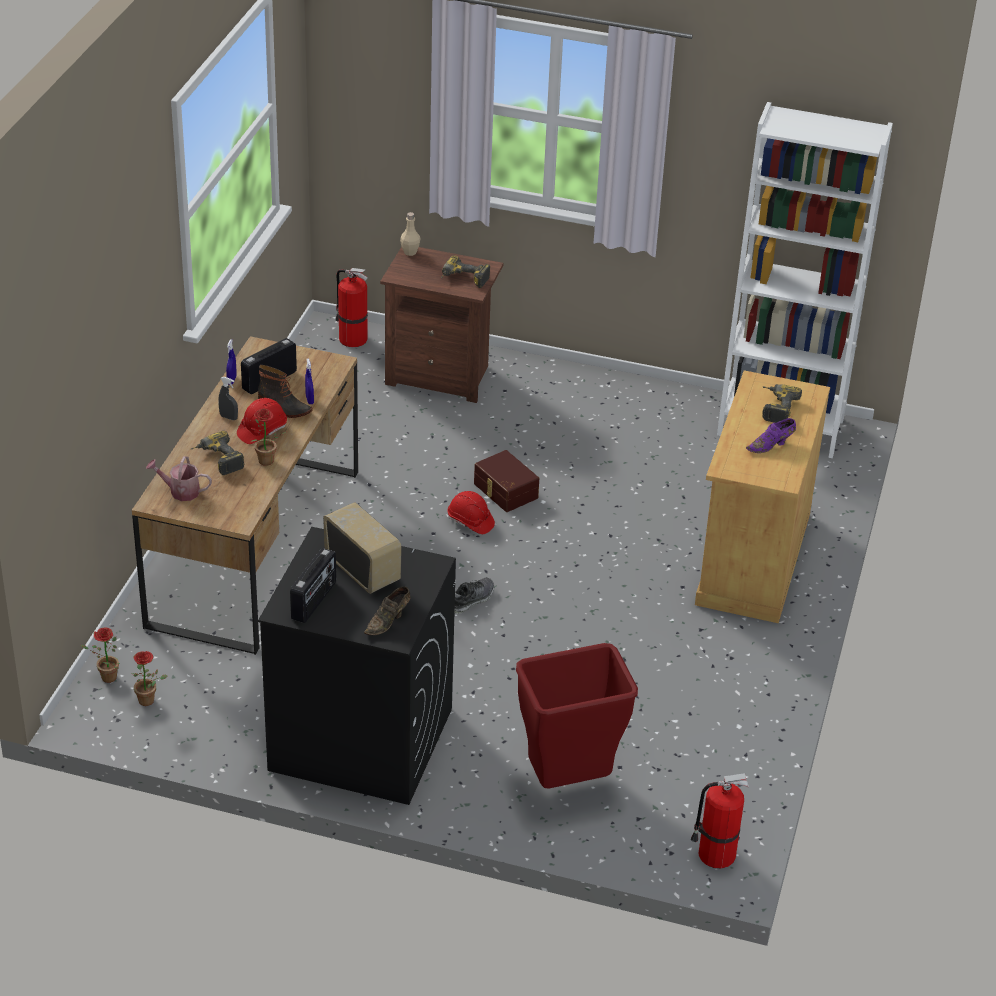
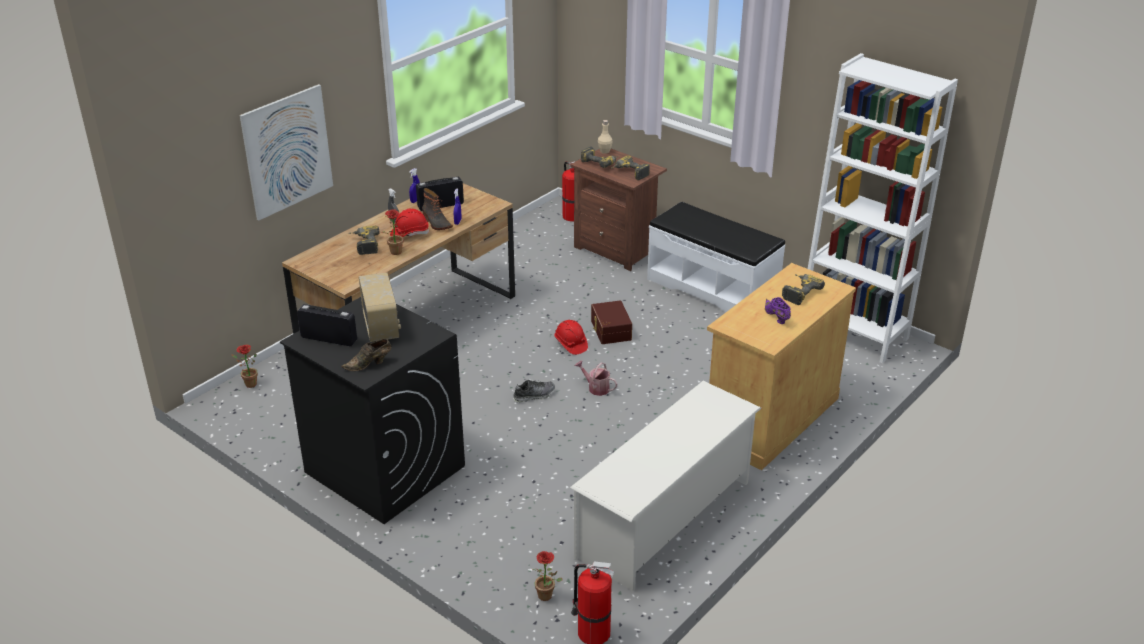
camera: 25 degrees right, 5 degrees down
potted plant [131,651,168,706] -> potted plant moved to [533,551,562,601]
watering can [146,456,212,501] -> watering can moved to [575,360,617,396]
radio [290,548,336,623] -> radio turned 120 degrees counterclockwise [297,304,357,346]
red trash can [516,643,638,788] -> none
purple shoe [746,418,796,453] -> purple shoe turned 75 degrees clockwise [765,297,791,324]
none -> picture [240,84,333,220]
none -> white shoe rack [570,381,761,591]
none -> power drill [581,147,619,168]
none -> white bench [647,202,785,312]

